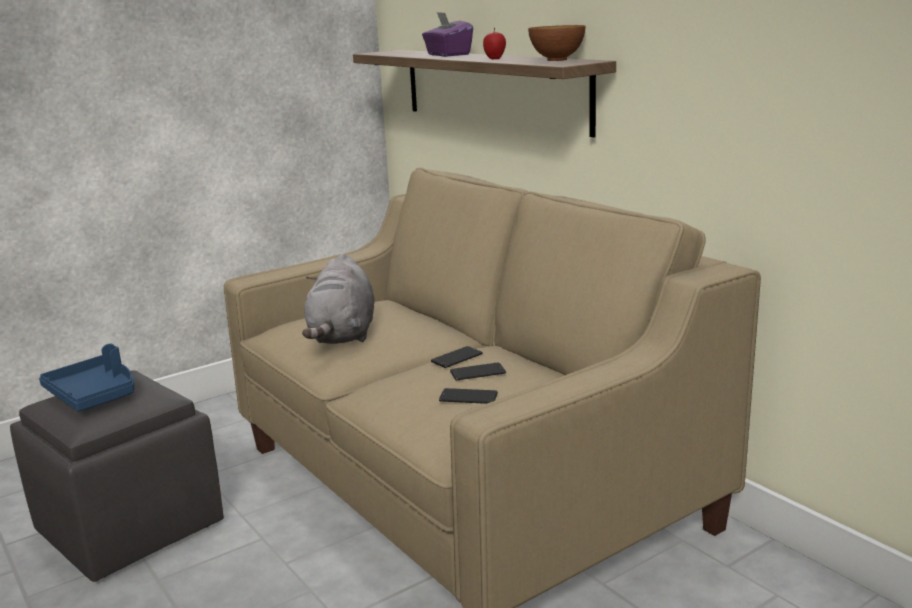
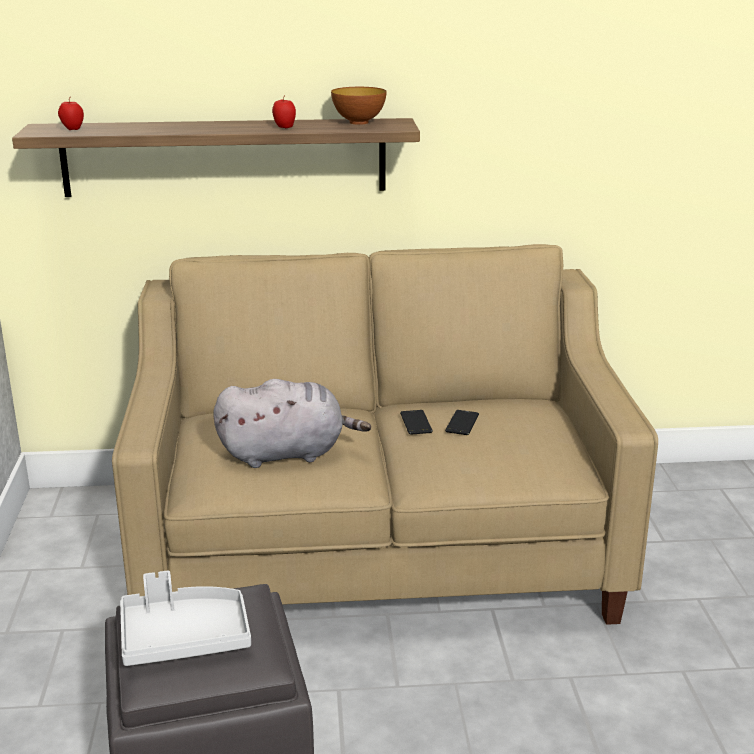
camera: 60 degrees left, 5 degrees up
blue tray [39,344,135,411] -> grey tray [120,571,251,666]
grey plush toy [302,253,374,344] -> grey plush toy turned 45 degrees counterclockwise [213,379,371,468]
purple tissue box [422,12,473,57] -> none
phone [439,388,498,404] -> none
none -> apple [58,98,84,130]

